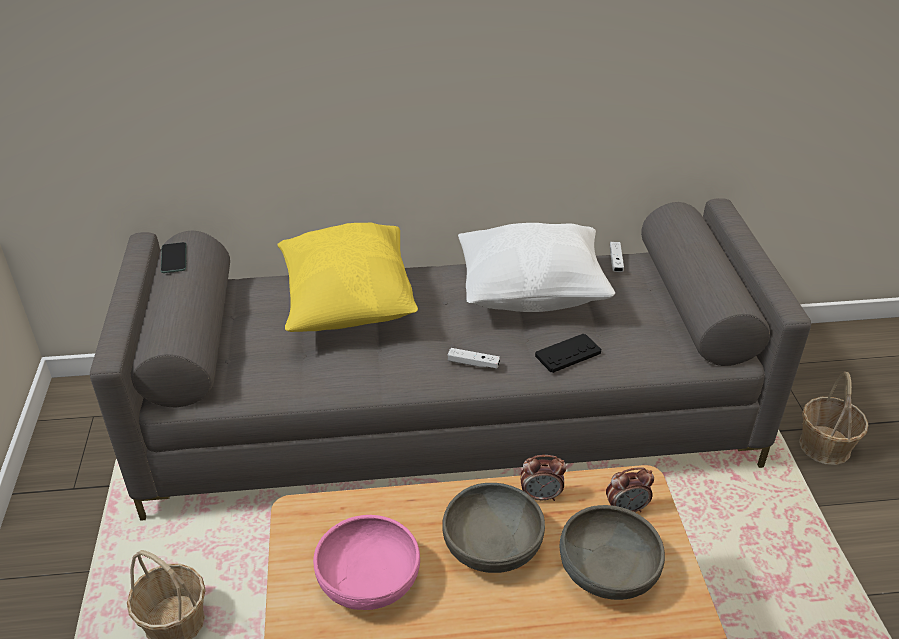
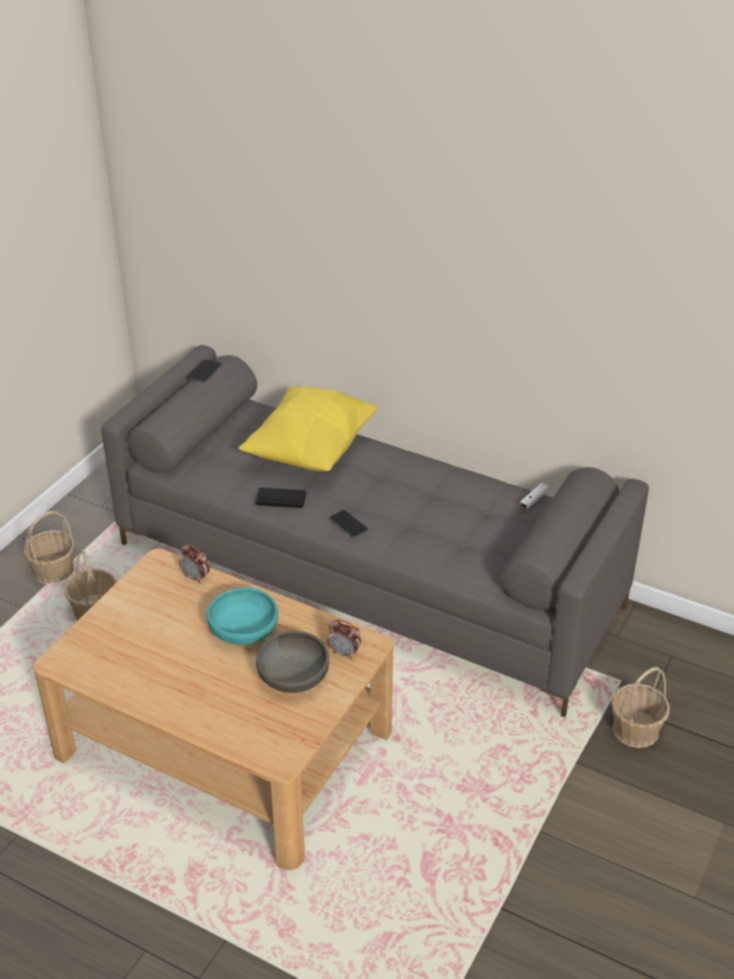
camera: 35 degrees right, 0 degrees up
pink bowl [313,515,420,610] -> none
grey bowl [442,483,545,573] -> turquoise bowl [207,587,278,645]
white game controller [448,348,500,368] -> phone [330,510,368,538]
white pillow [458,223,615,312] -> none
alarm clock [521,455,567,501] -> alarm clock moved to [179,544,210,584]
black game controller [535,334,601,373] -> black game controller moved to [256,488,306,508]
none -> basket [24,511,75,584]

